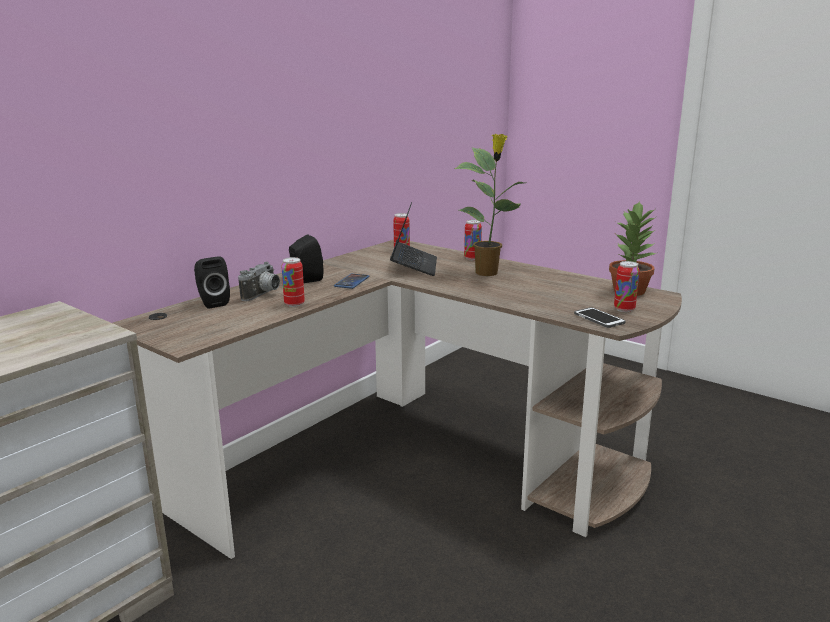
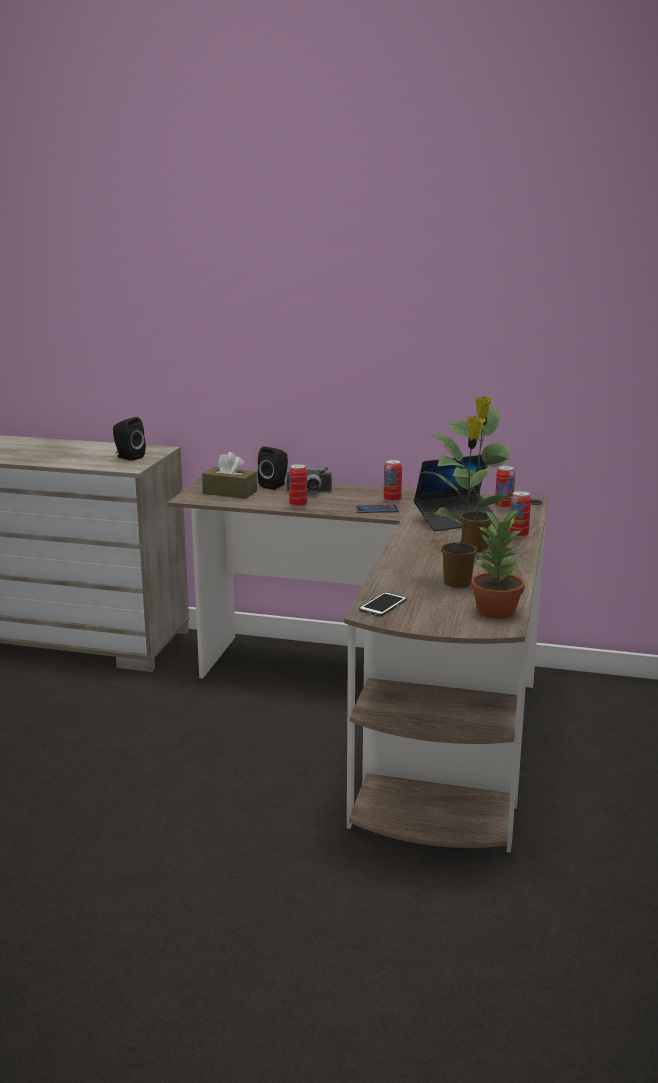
camera: 65 degrees right, 0 degrees up
black speaker [289,234,323,283] -> black speaker moved to [113,417,146,461]
can [614,261,639,312] -> can moved to [384,459,402,503]
none -> brown tissue box [202,452,257,499]
none -> potted plant [420,416,519,588]

